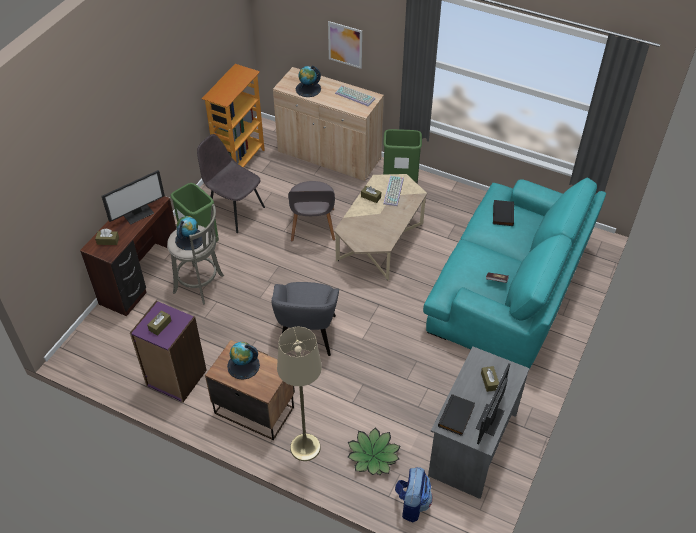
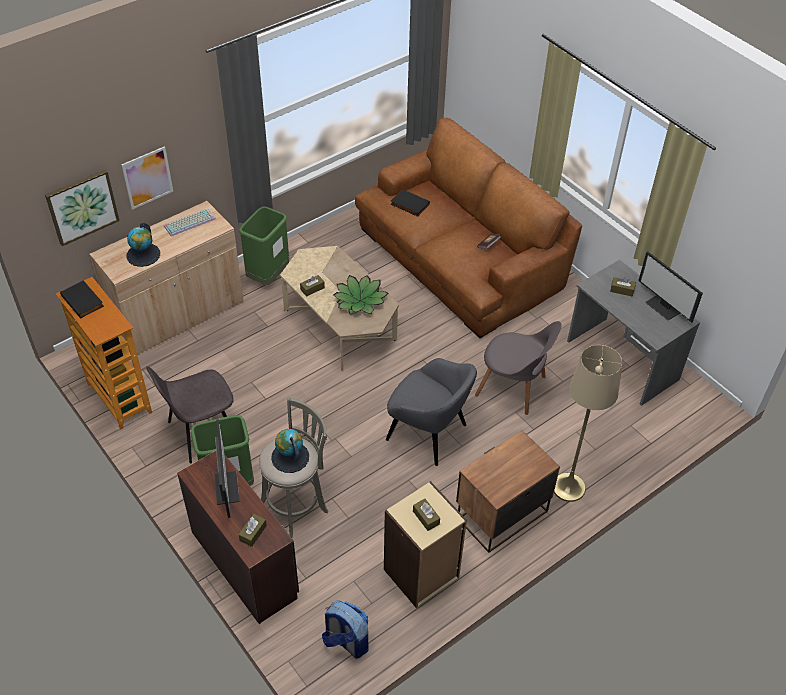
camera: 65 degrees left, 0 degrees up
purple bookcase [130,301,207,402] -> beige bookcase [384,481,467,608]
globe [227,342,260,380] -> none
grey chair [288,181,335,241] -> grey chair moved to [475,321,562,415]
potted plant [348,427,401,475] -> potted plant moved to [334,275,388,314]
keyboard [383,176,404,206] -> none
backpack [395,467,433,523] -> backpack moved to [322,600,369,658]
turquoise sofa [423,178,606,368] -> brown sofa [355,118,582,338]
black book [438,394,475,436] -> black book moved to [60,280,104,318]
none -> picture [45,169,120,246]

